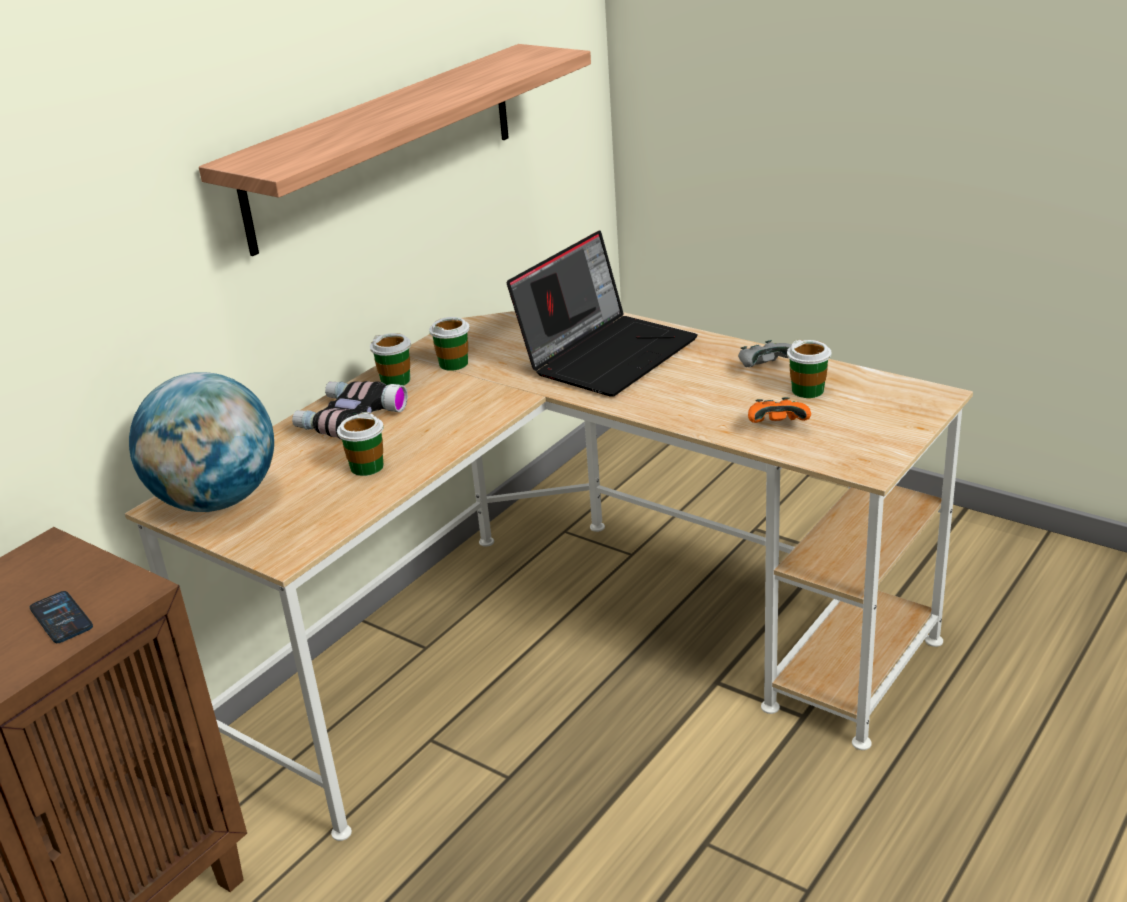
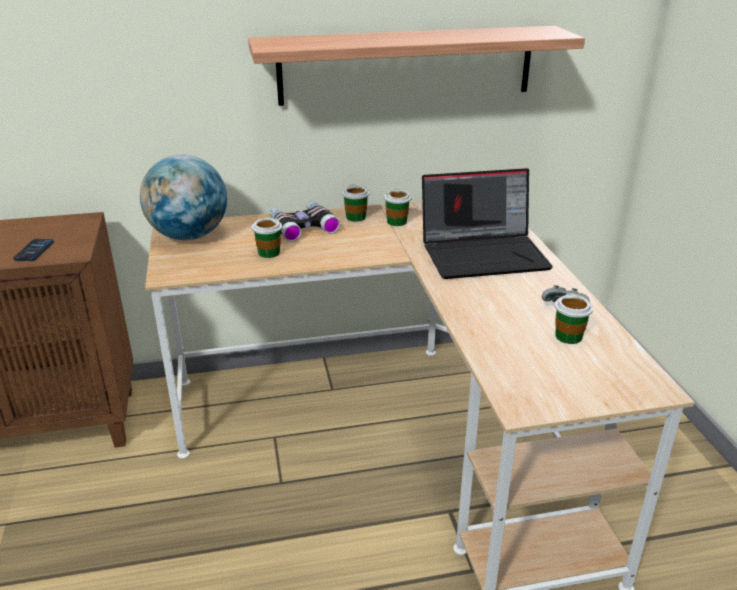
camera: 40 degrees right, 0 degrees up
orange game controller [748,397,811,423] -> none

